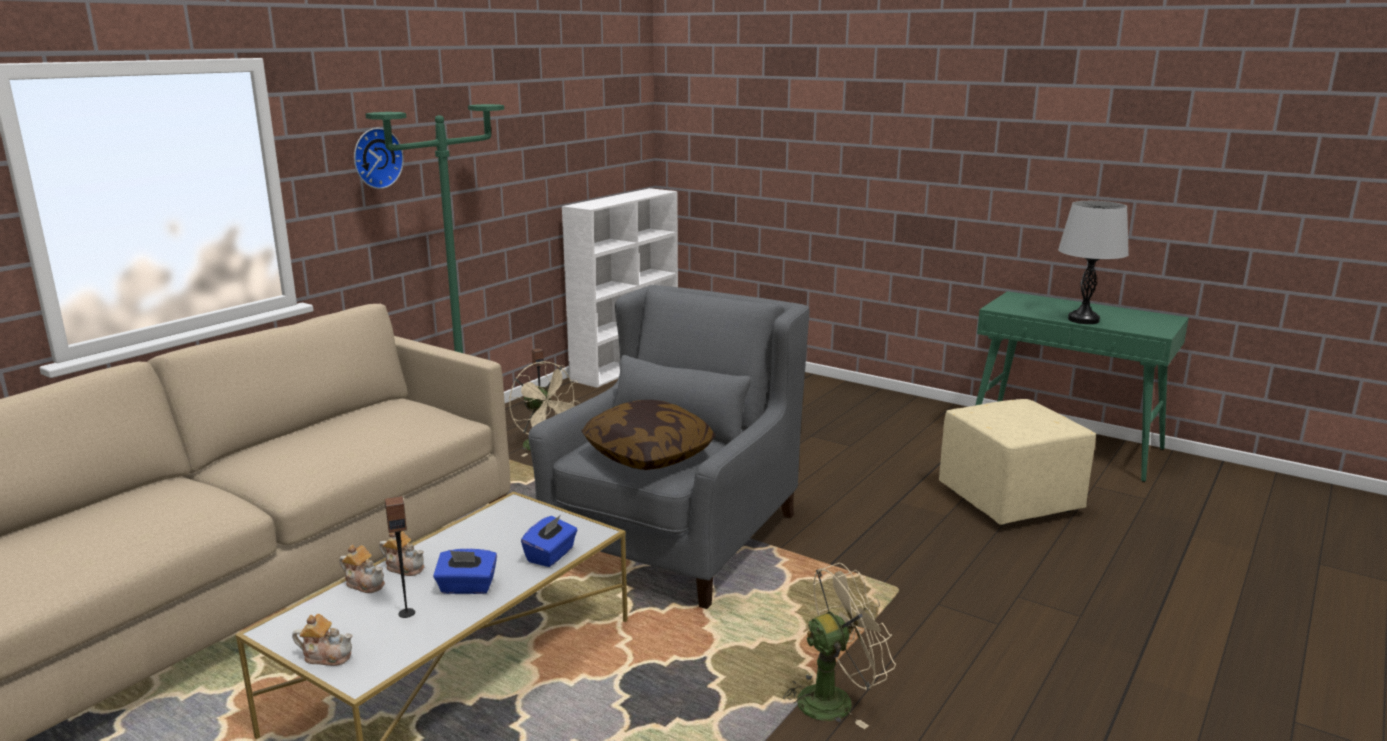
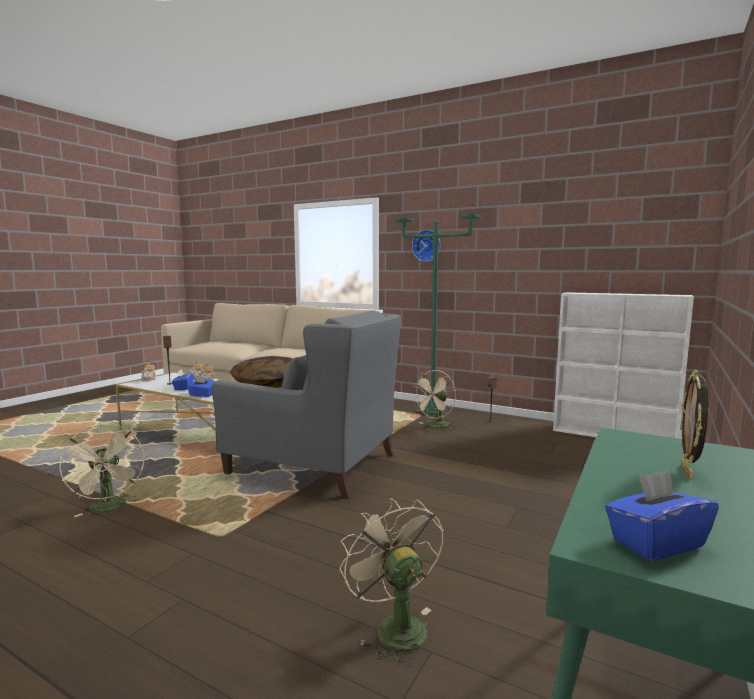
camera: 85 degrees right, 10 degrees down
beige ottoman [939,399,1096,525] -> beige fan [340,498,443,667]
grey table lamp [1058,201,1129,324] -> none
none -> blue tissue box [605,471,719,561]
none -> picture frame [681,370,708,480]

